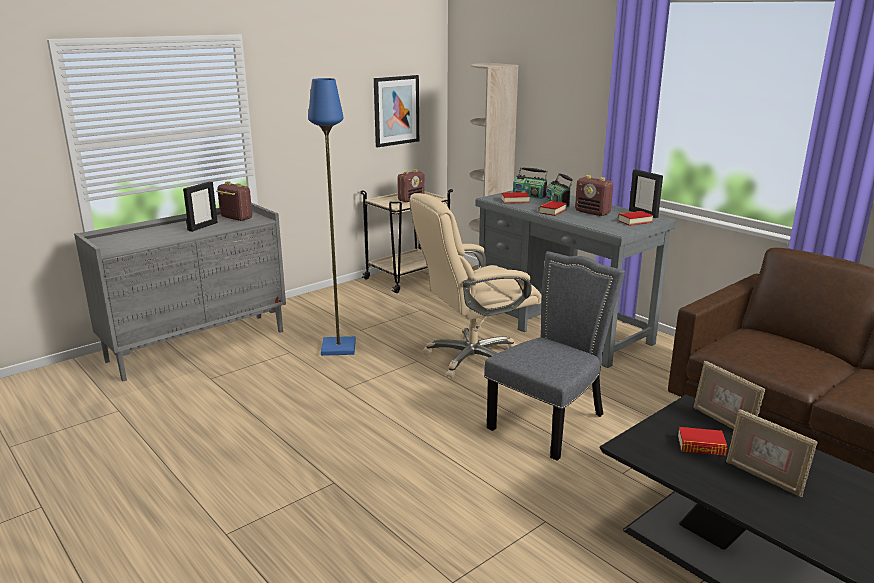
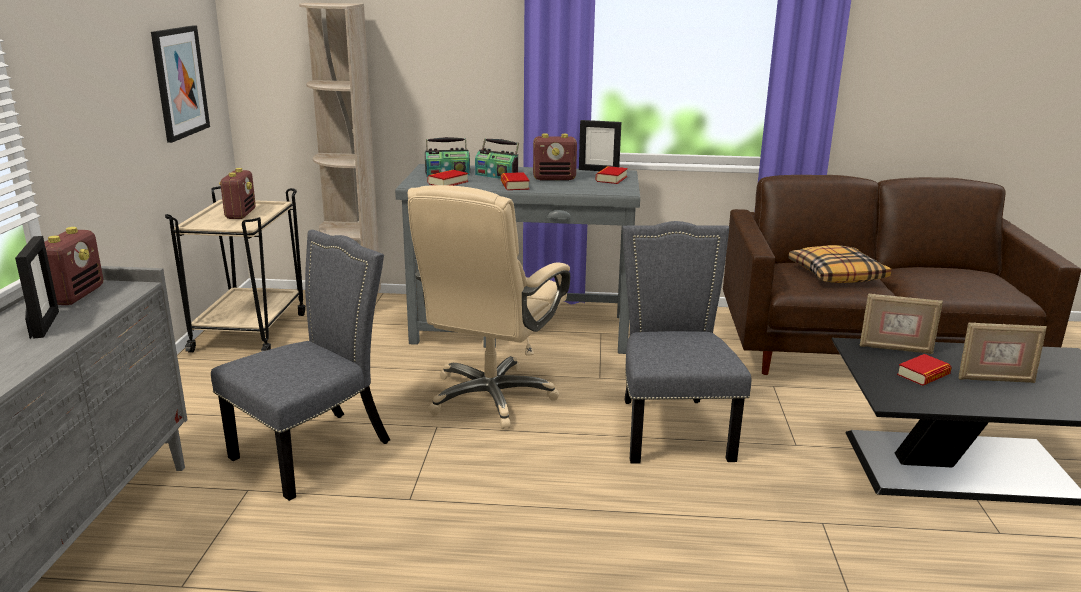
camera: 45 degrees left, 0 degrees up
radio [216,181,252,221] -> radio turned 105 degrees clockwise [44,227,103,305]
blue floor lamp [308,78,356,356] -> grey chair [211,230,390,501]
none -> pillow [789,245,891,283]

